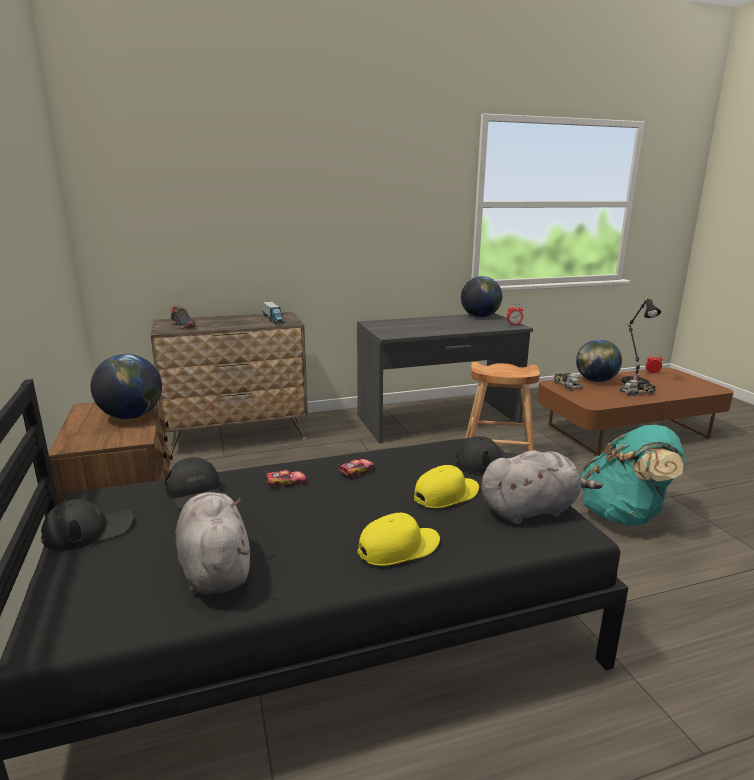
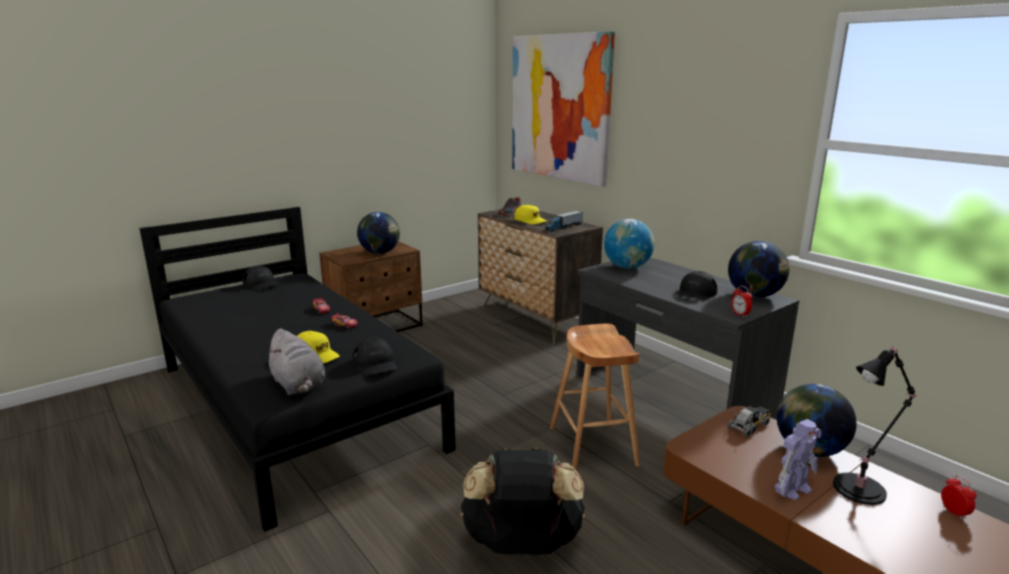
camera: 70 degrees right, 0 degrees up
black cap [165,457,221,509] -> black cap moved to [674,271,717,301]
grey plush toy [175,492,250,595] -> none
yellow cap [357,513,440,566] -> yellow cap moved to [514,205,547,224]
turquoise backpack [581,425,686,526] -> black backpack [461,448,585,555]
toy truck [619,378,656,396] -> toy robot [775,419,822,500]
none -> picture [512,31,615,187]
none -> globe [604,219,655,269]

